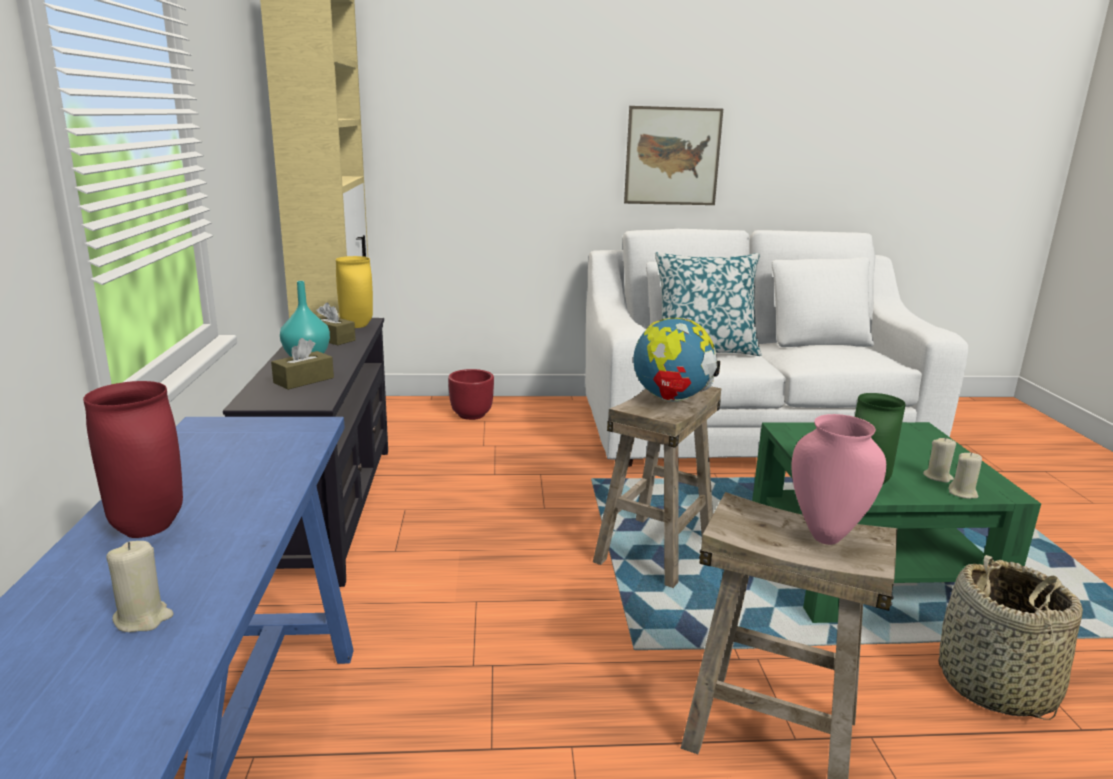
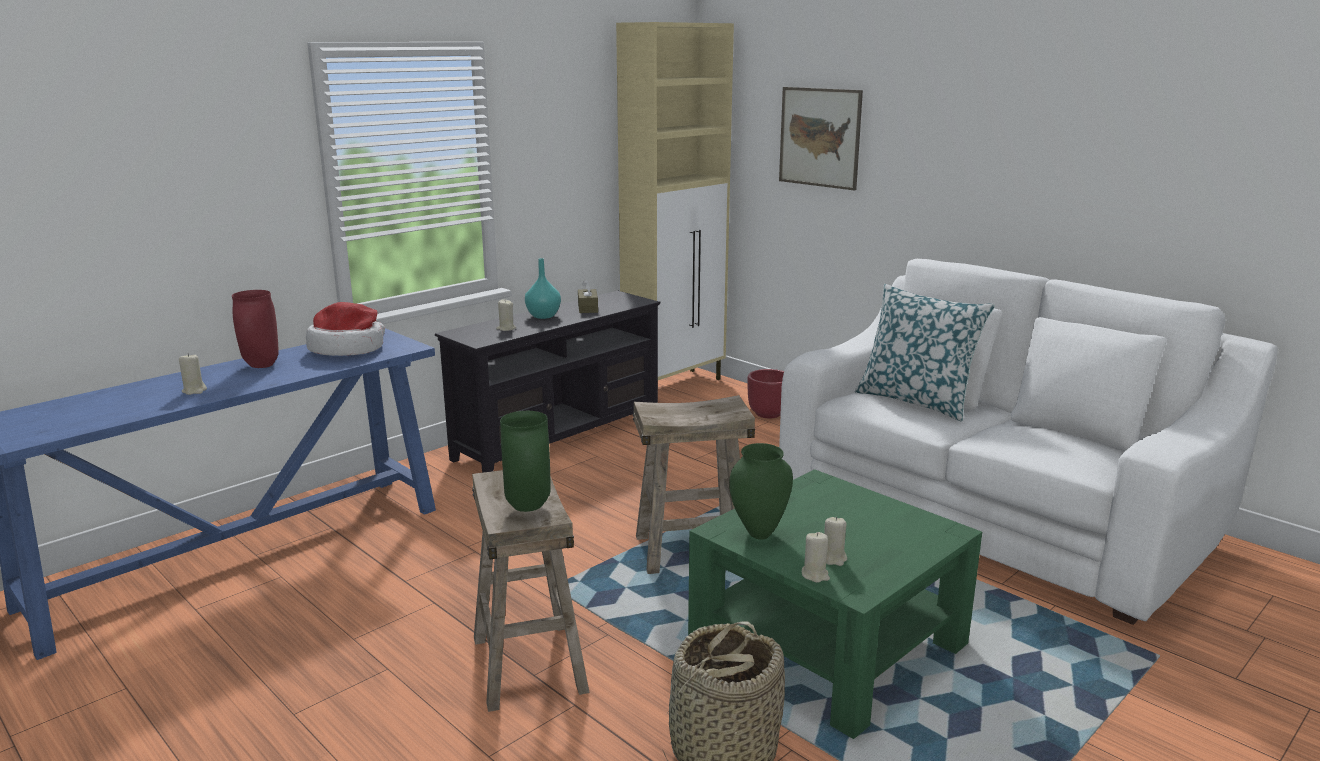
camera: 50 degrees right, 0 degrees up
brown tissue box [271,338,334,390] -> beige candle [496,299,516,331]
yellow vase [336,256,373,328] -> none
picture [624,106,723,205] -> picture moved to [779,87,863,191]
globe [633,317,720,402] -> none
pink vase [791,414,886,545] -> green vase [500,411,551,512]
none -> hat [306,302,385,356]

